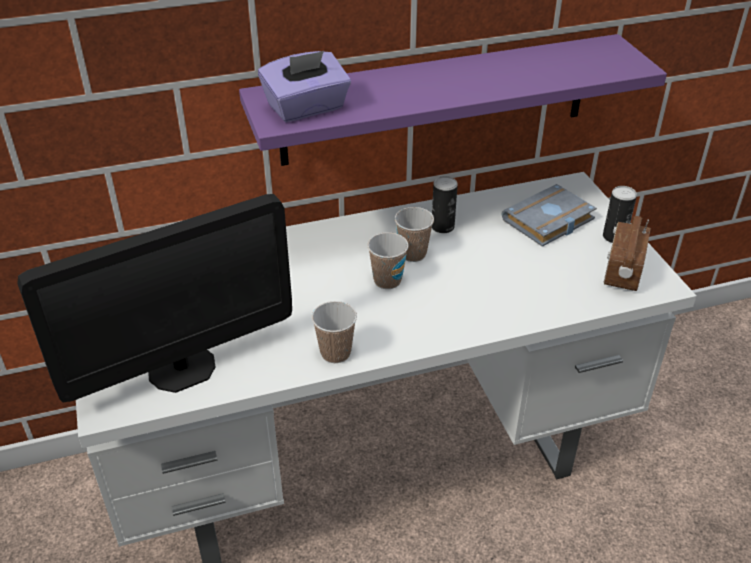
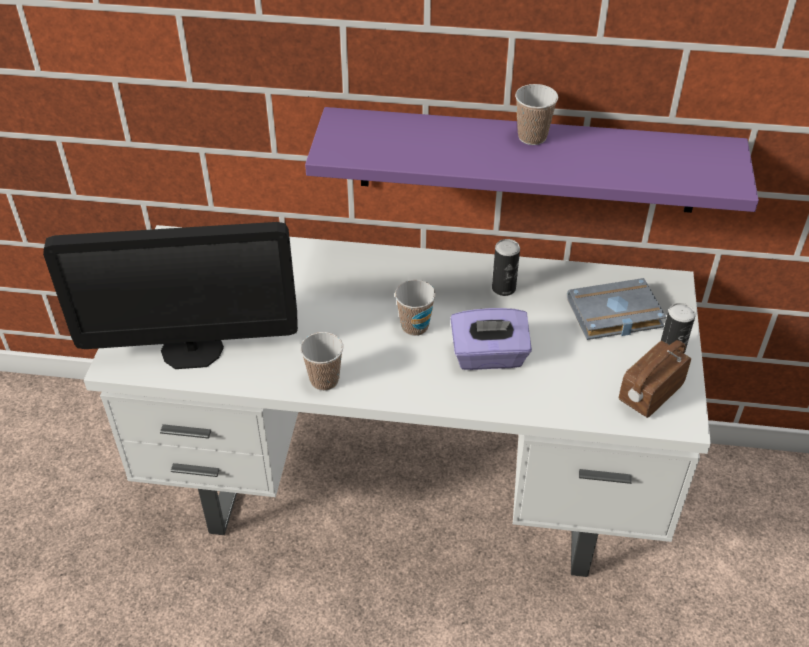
camera: 25 degrees right, 5 degrees up
purple tissue box [258,51,351,122] -> purple tissue box moved to [450,308,532,370]
cup [395,207,434,262] -> cup moved to [515,84,558,145]

